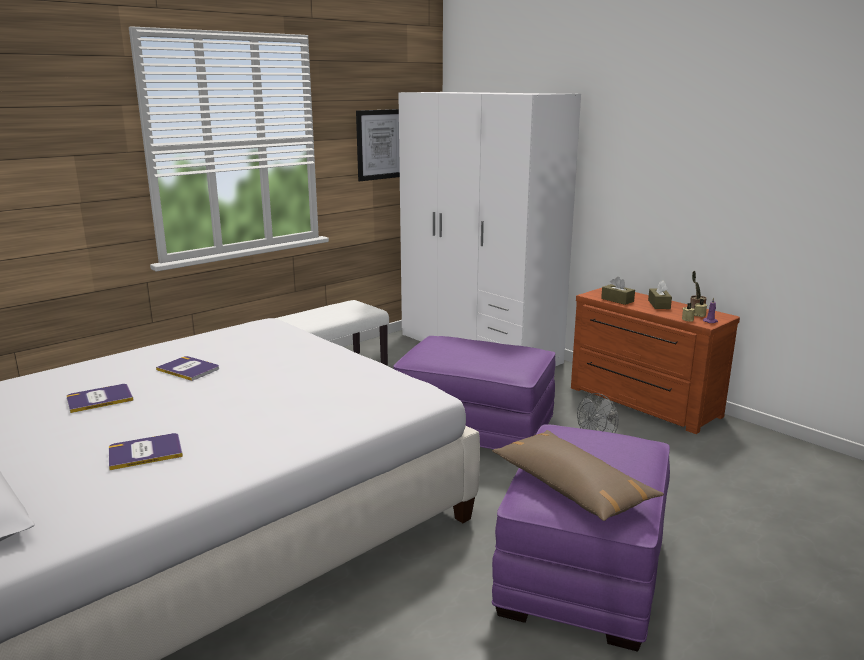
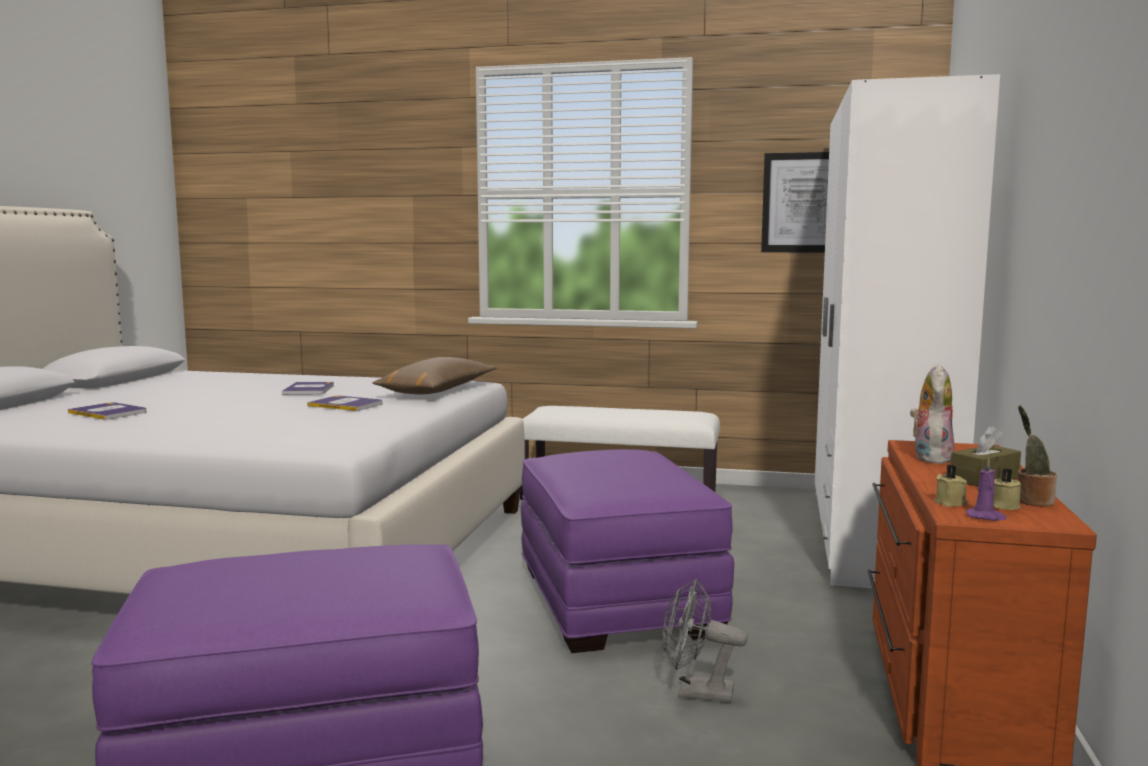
camera: 55 degrees right, 10 degrees down
book [66,384,134,413] -> book moved to [307,396,382,411]
brown pillow [492,430,664,521] -> brown pillow moved to [372,357,497,394]
brown tissue box [601,277,635,305] -> plush toy [910,363,954,464]

